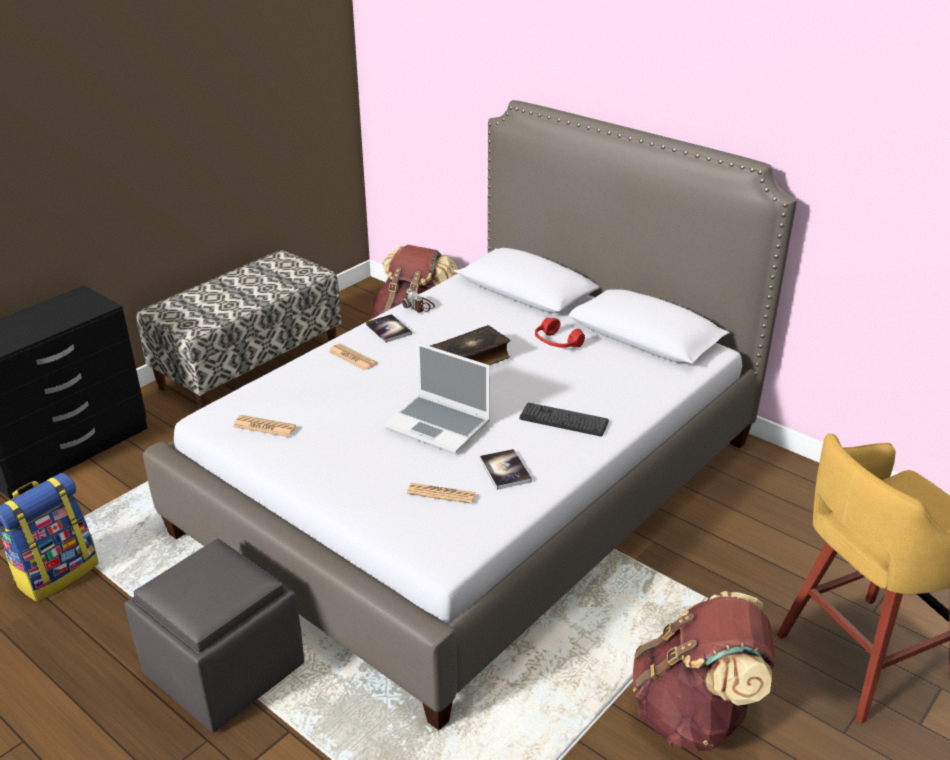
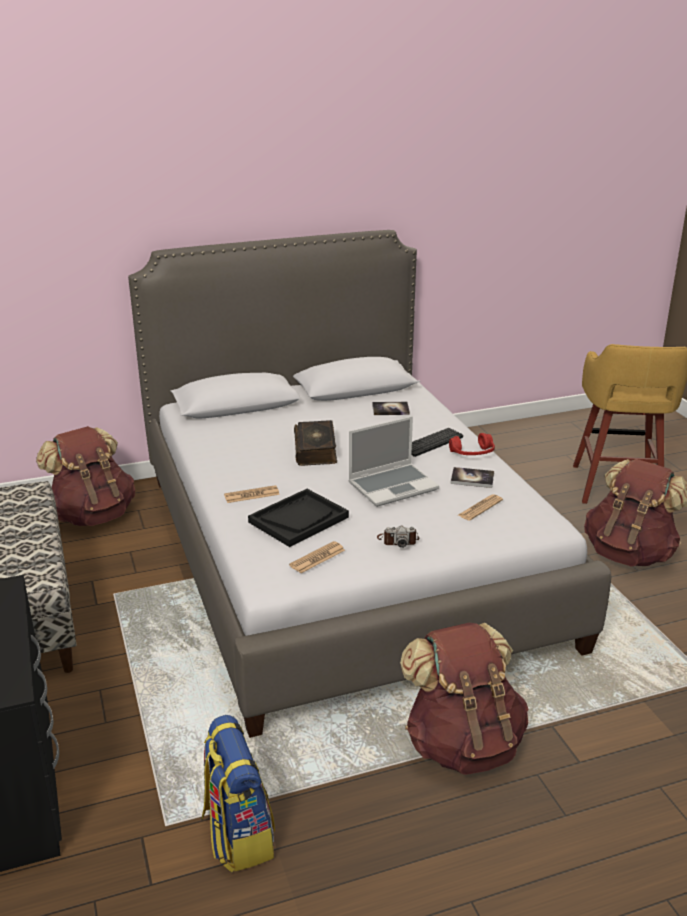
camera: 60 degrees left, 5 degrees down
grey ottoman [125,538,304,733] -> brown backpack [400,623,529,775]
book [366,314,412,343] -> book moved to [372,402,410,415]
camera [402,289,435,313] -> camera moved to [377,525,419,548]
red headphones [535,318,585,348] -> red headphones moved to [449,433,495,455]
none -> black tray [248,489,349,547]

